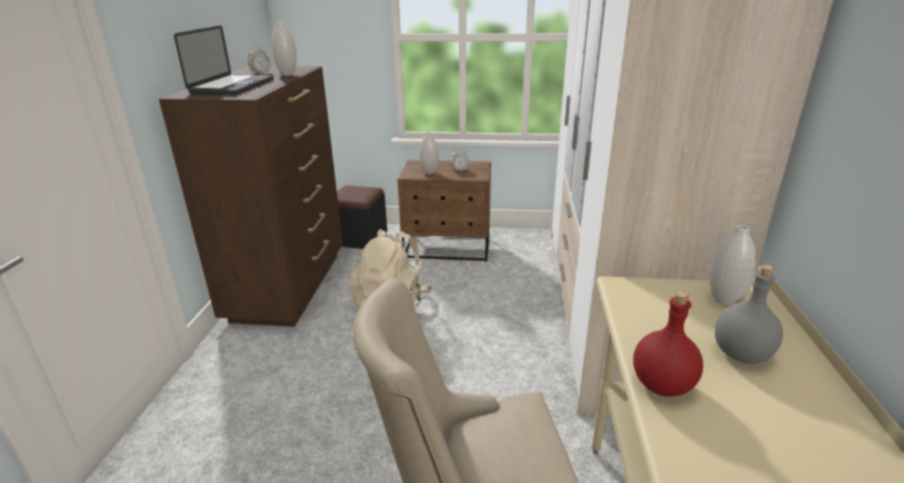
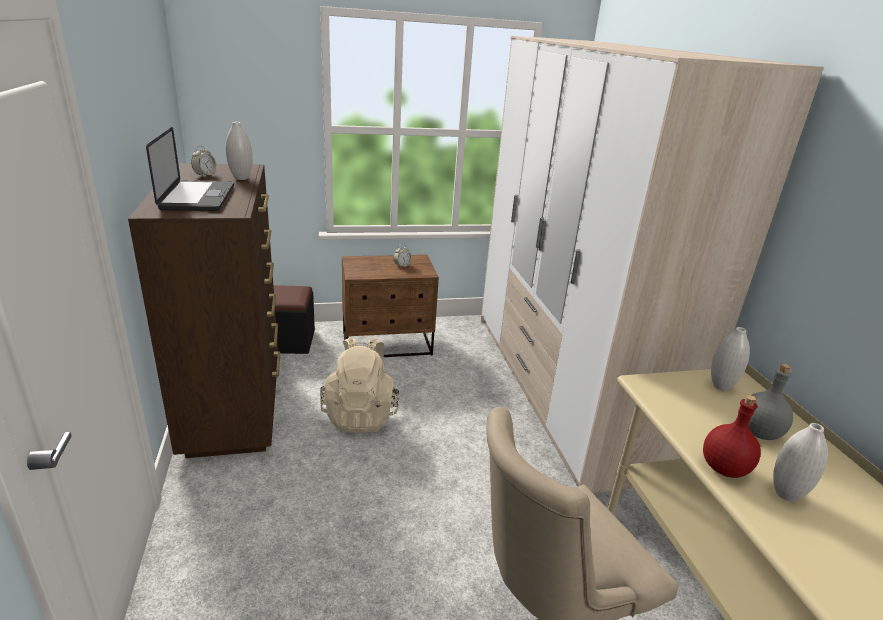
camera: 20 degrees left, 0 degrees up
white vase [420,132,439,174] -> white vase moved to [773,423,828,501]

